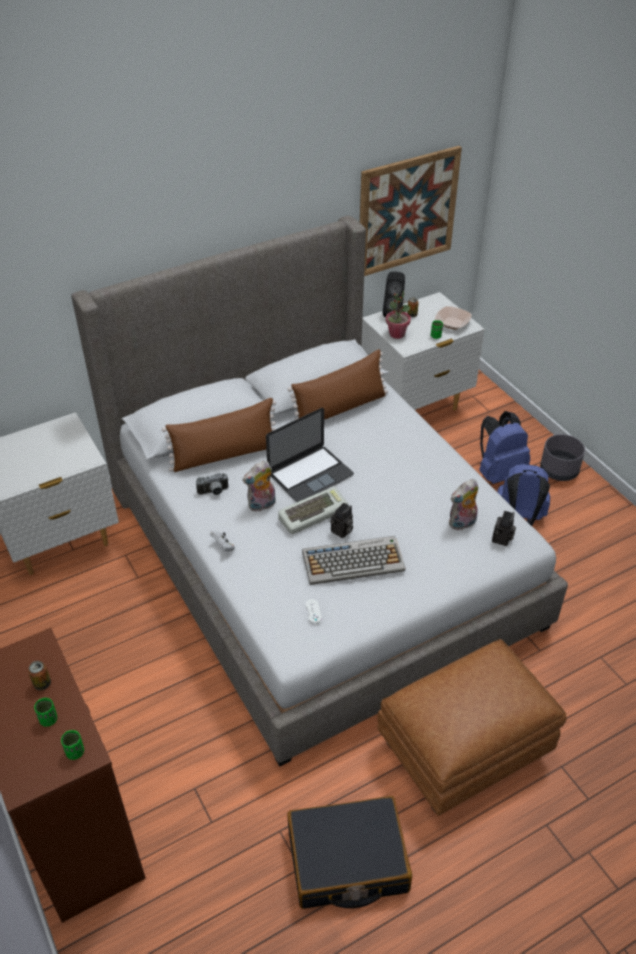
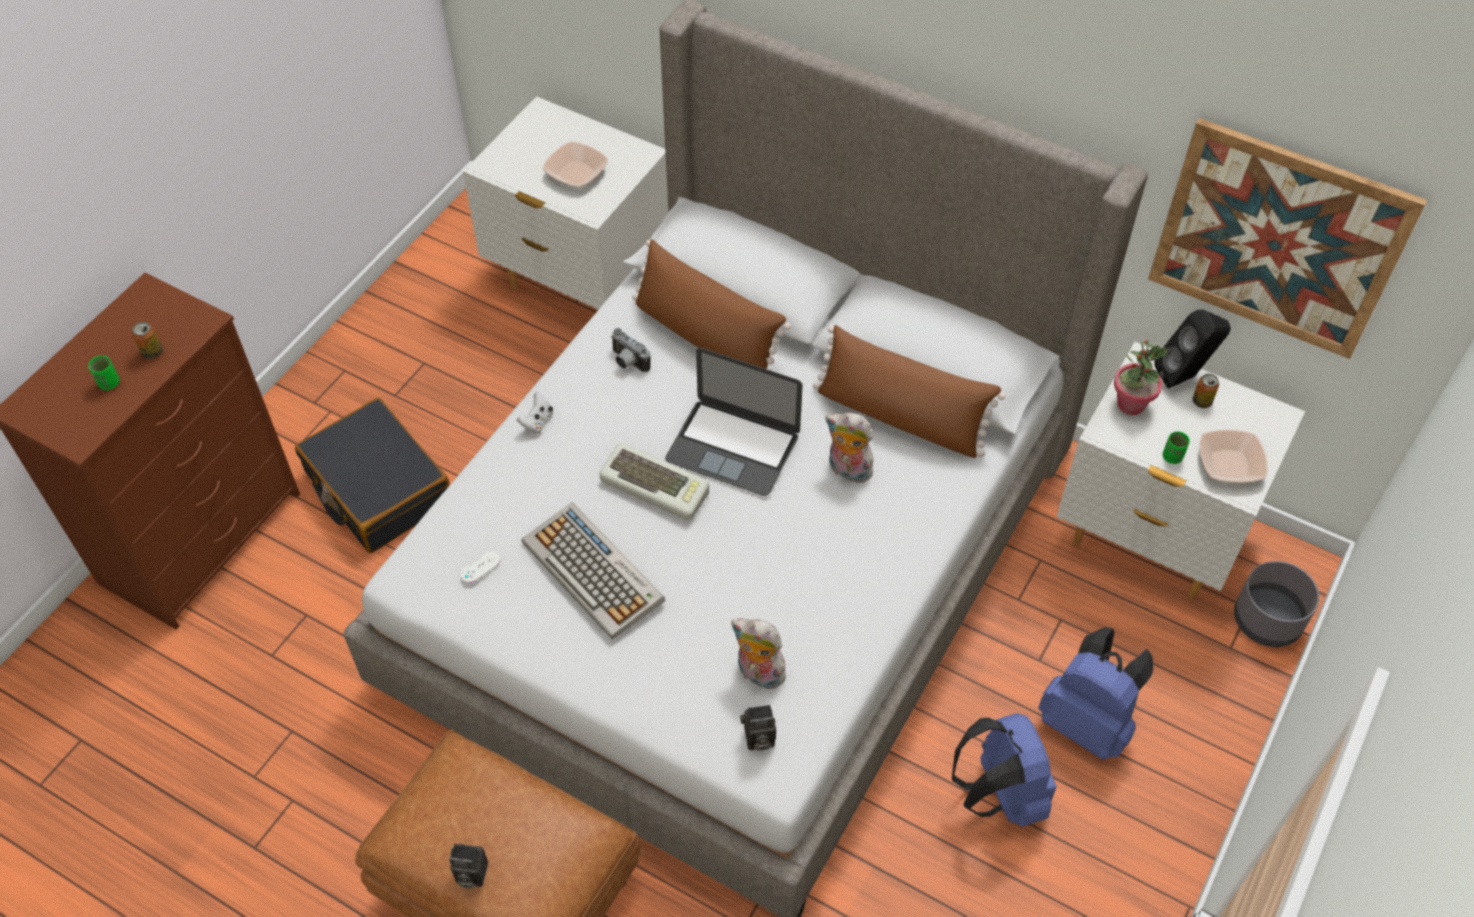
camera: 60 degrees right, 10 degrees up
green cup [61,730,84,760] -> none
plush toy [242,460,276,512] -> plush toy moved to [825,412,877,485]
black suitcase [287,796,412,909] -> black suitcase moved to [295,398,450,553]
camera [330,503,353,538] -> camera moved to [449,843,488,889]
grey planter [540,434,585,481] -> grey planter moved to [1234,561,1320,647]
none -> bowl [543,142,608,187]

